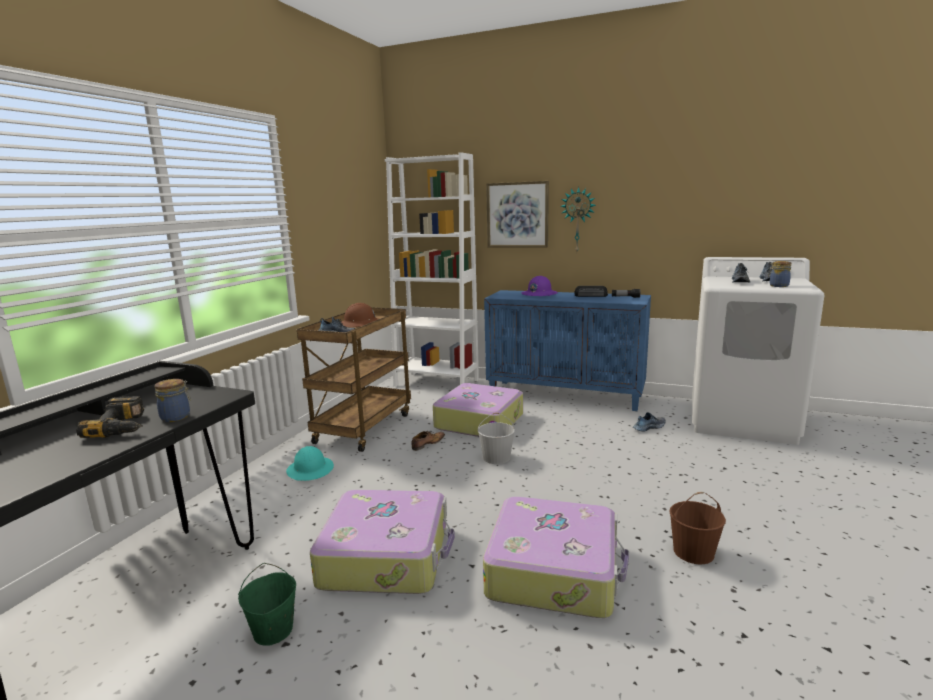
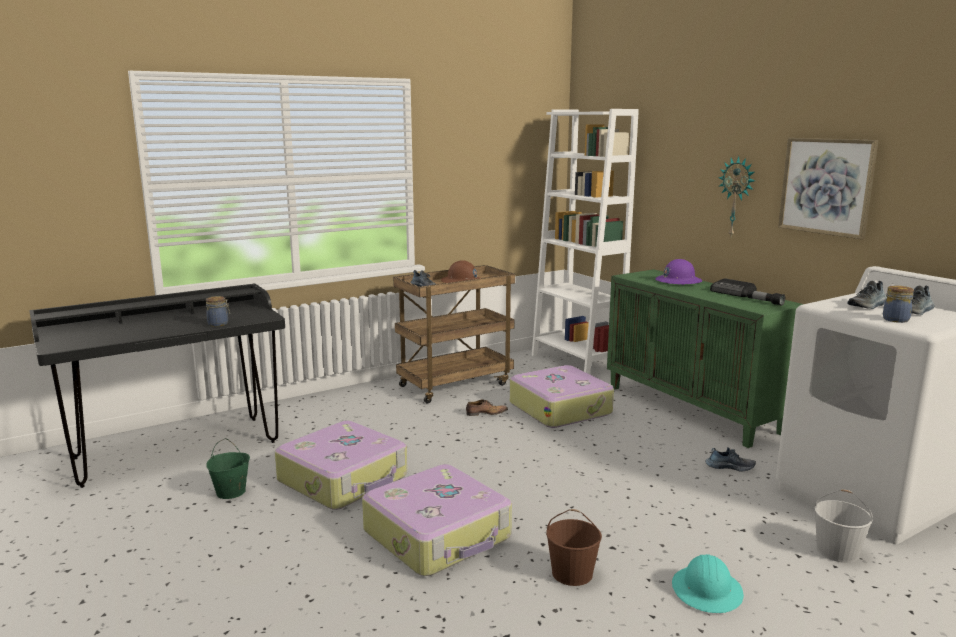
camera: 35 degrees right, 0 degrees up
power drill [76,396,144,438] -> none
turquoise hard hat [286,446,334,481] -> turquoise hard hat moved to [672,554,744,613]
white bucket [478,413,515,464] -> white bucket moved to [814,490,873,563]
blue cabinet [484,290,651,411] -> green cabinet [607,269,803,448]
picture [486,181,549,248] -> picture moved to [778,138,879,239]

